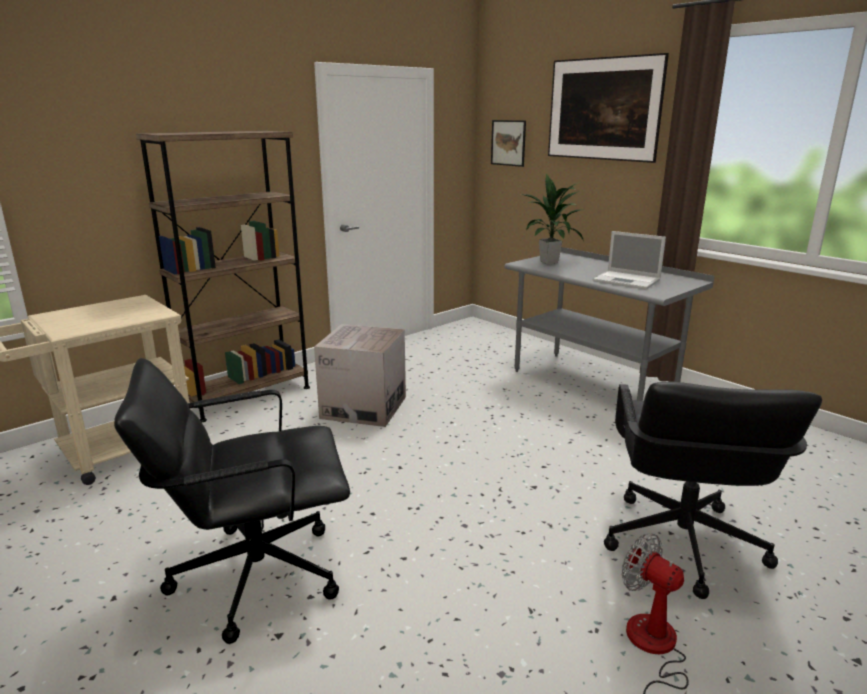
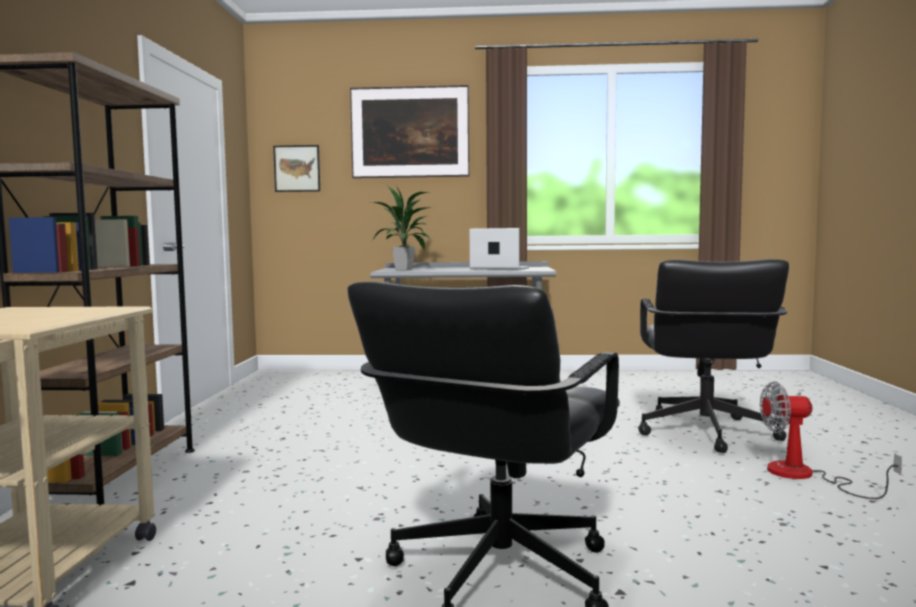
camera: 45 degrees left, 15 degrees down
cardboard box [314,324,406,427] -> none
laptop [593,231,666,289] -> laptop turned 150 degrees counterclockwise [470,228,529,270]
black office chair [604,382,822,599] -> black office chair turned 45 degrees clockwise [638,259,789,453]

